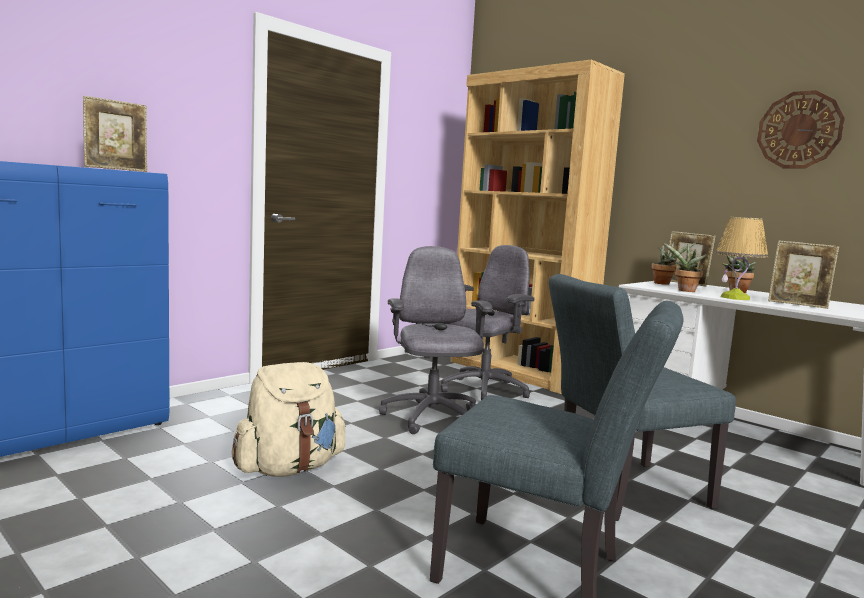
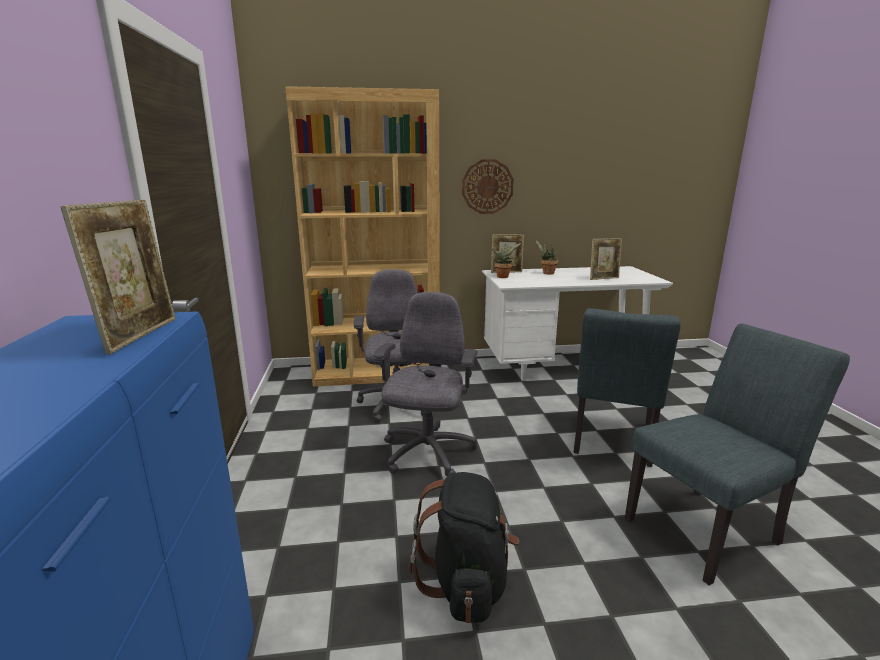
camera: 50 degrees left, 10 degrees up
beige backpack [232,362,346,477] -> black backpack [409,472,520,623]
grey office chair [379,246,493,434] -> grey office chair turned 75 degrees clockwise [374,292,478,476]
potted plant [663,243,707,292] -> none
table lamp [715,217,768,300] -> none
wall clock [757,90,845,168] -> wall clock moved to [462,160,514,214]

